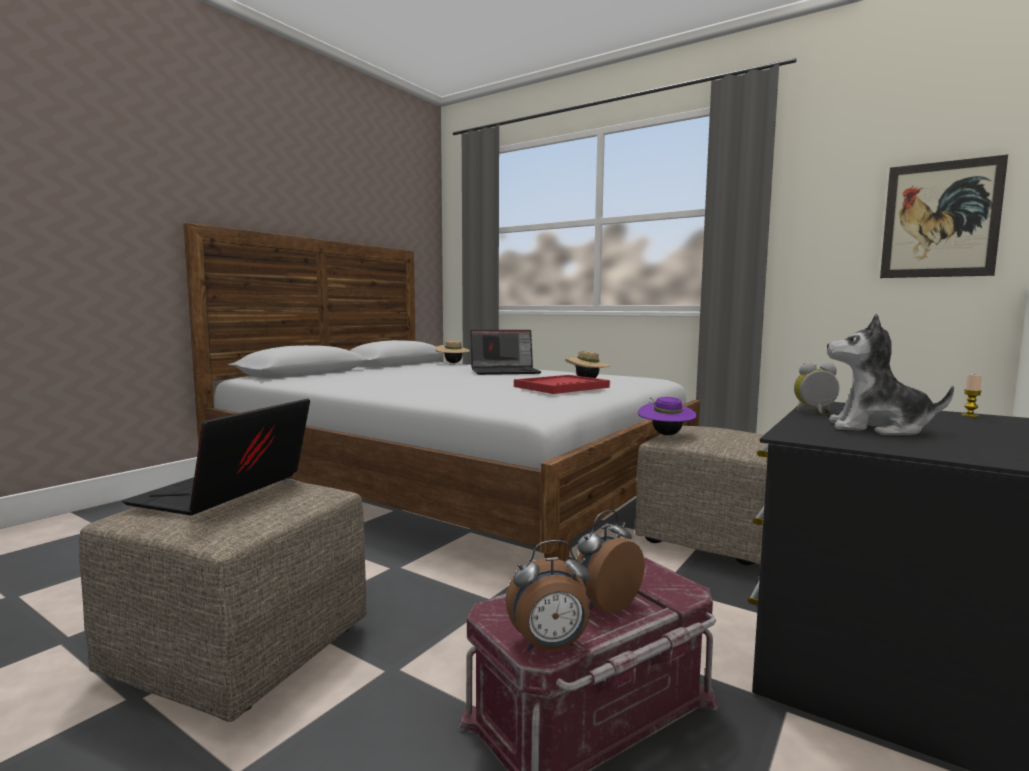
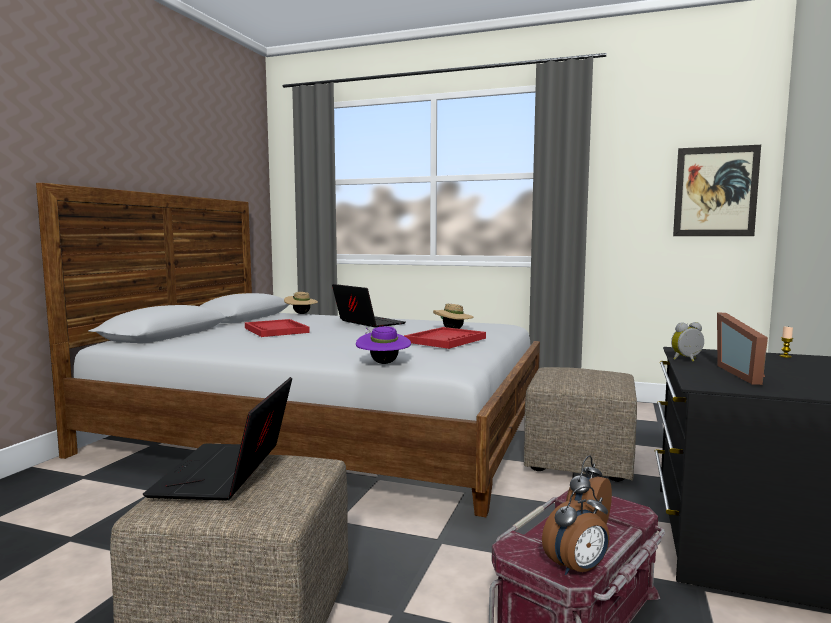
camera: 15 degrees left, 0 degrees up
laptop [470,330,541,375] -> laptop turned 105 degrees counterclockwise [332,284,406,327]
purple hat [638,397,697,435] -> purple hat moved to [356,326,411,364]
plush toy [827,313,954,435] -> picture frame [717,313,768,385]
none -> red tray [245,319,310,337]

